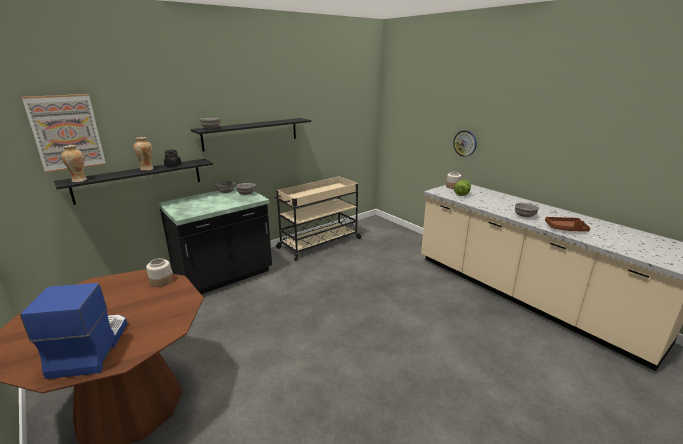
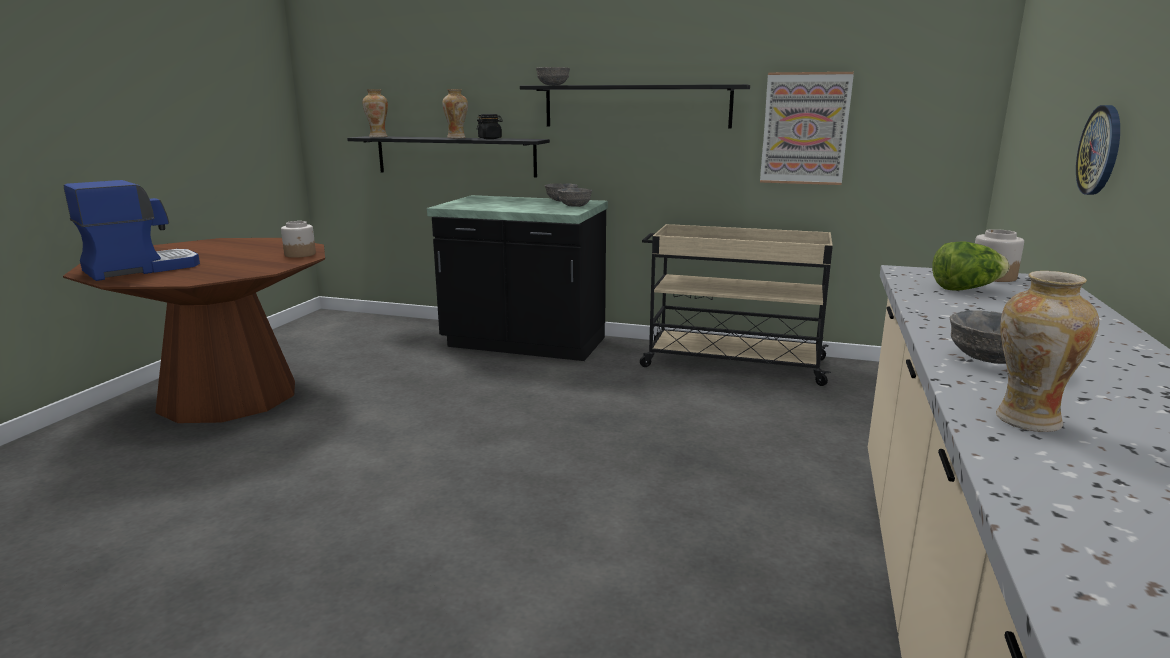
camera: 55 degrees right, 5 degrees down
picture [22,94,106,173] -> picture moved to [760,72,854,185]
brown tray [545,217,590,232] -> vase [996,271,1099,432]

